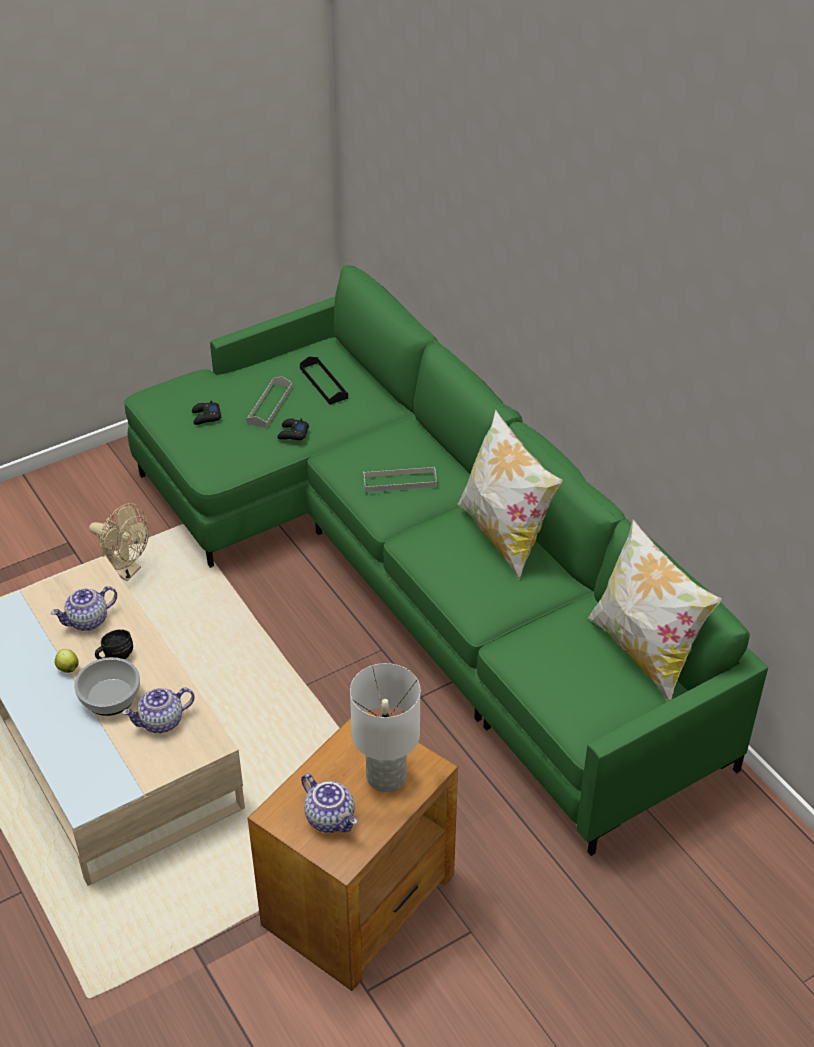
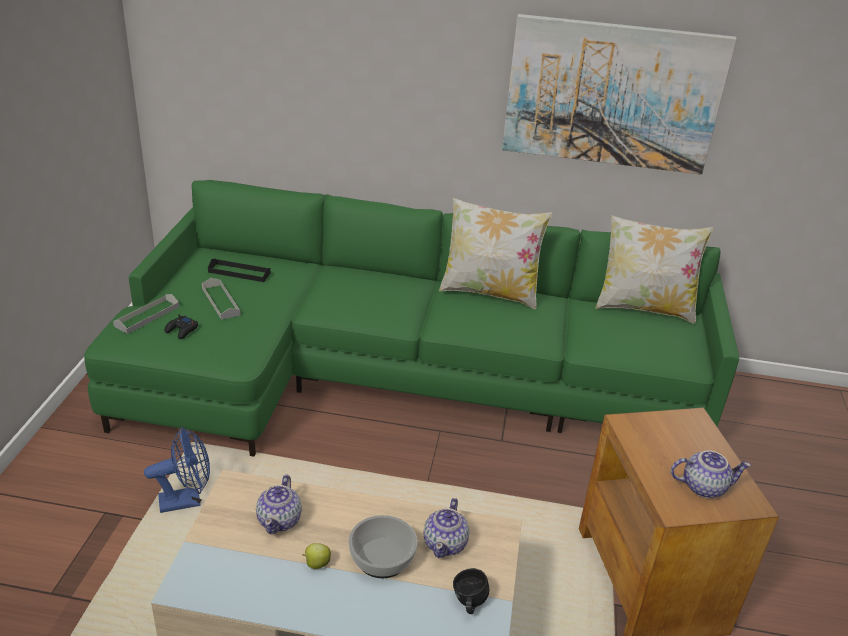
camera: 50 degrees left, 10 degrees down
beige fan [89,503,149,581] -> blue fan [144,427,210,513]
black mug [95,629,133,659] -> black mug moved to [453,568,489,614]
black game controller [277,419,309,440] -> none
white table lamp [350,663,420,792] -> none
grey tray [363,467,437,492] -> grey tray moved to [113,294,179,334]
none -> picture [502,14,737,175]

